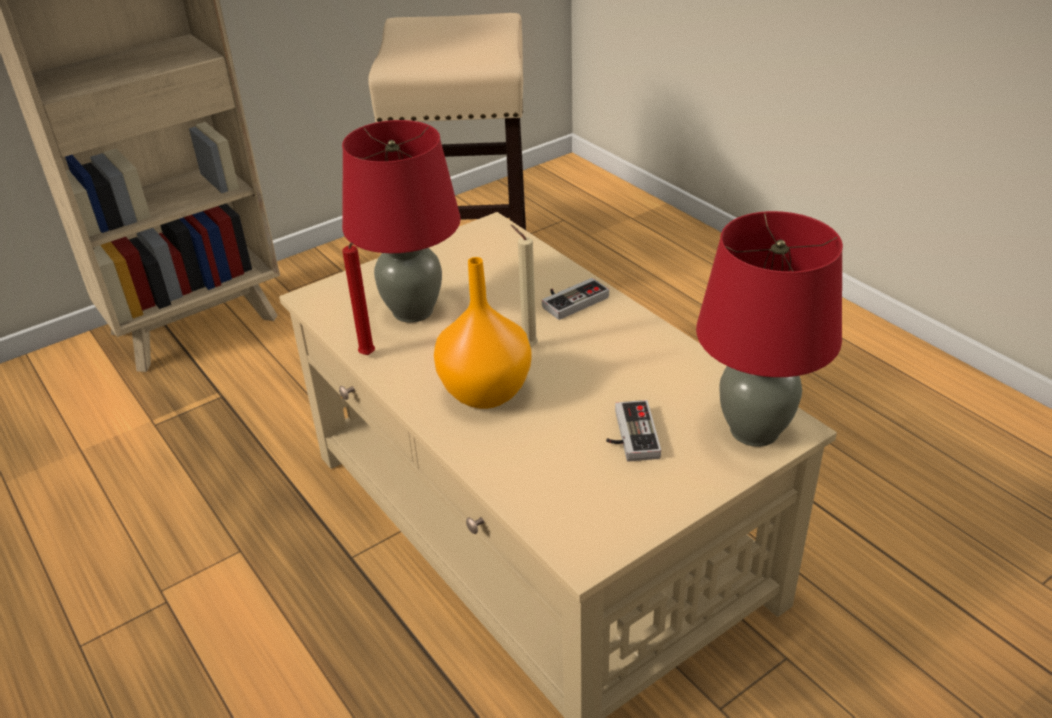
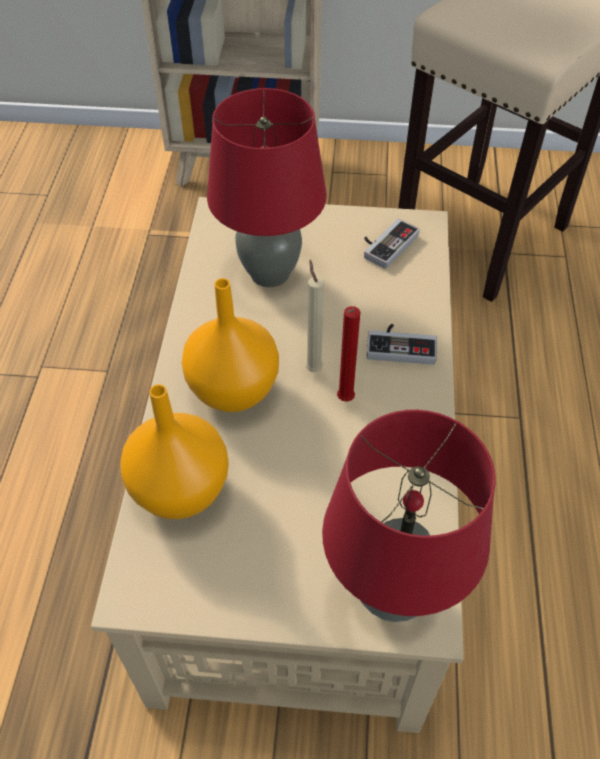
camera: 40 degrees right, 15 degrees up
red candle [342,242,375,355] -> red candle moved to [337,306,360,402]
game controller [606,400,661,461] -> game controller moved to [364,219,420,269]
none -> orange vase [120,384,229,519]

